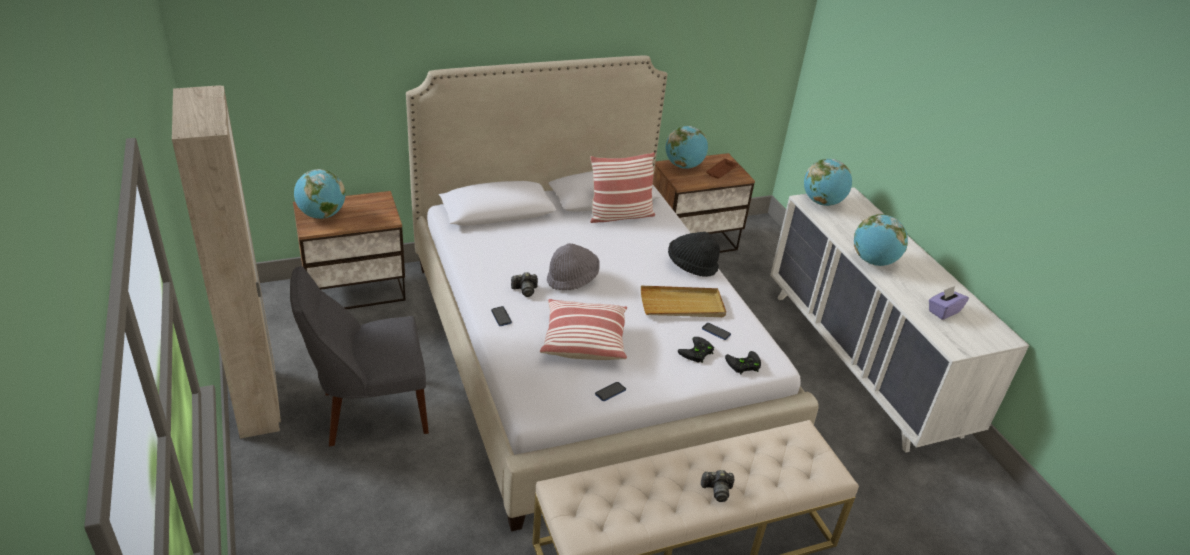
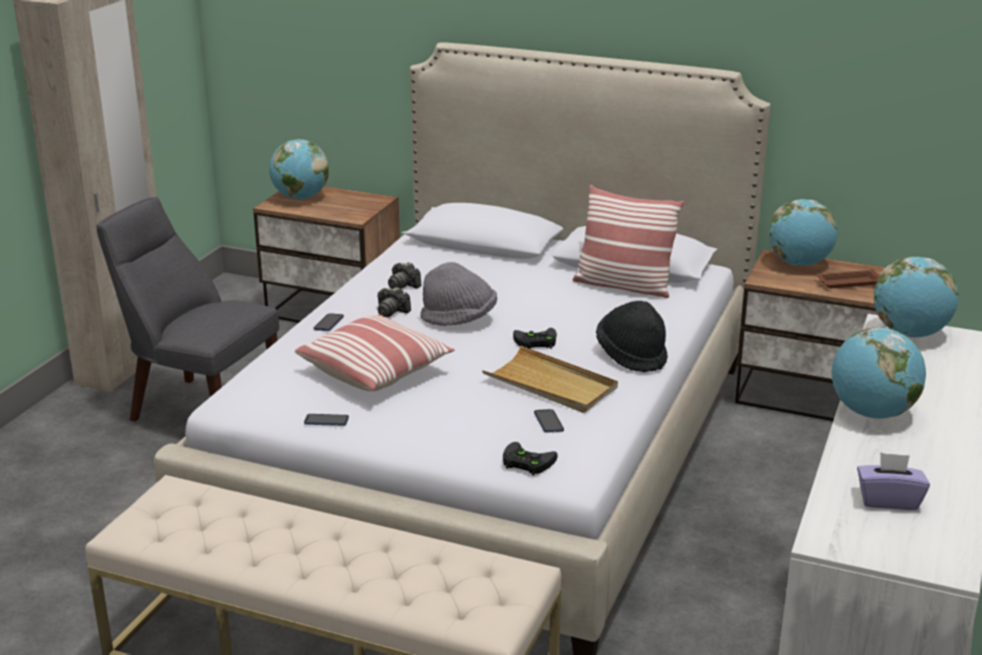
camera: 45 degrees right, 10 degrees down
black game controller [678,337,714,363] -> black game controller moved to [513,328,557,349]
camera [701,470,734,502] -> camera moved to [388,262,422,289]

